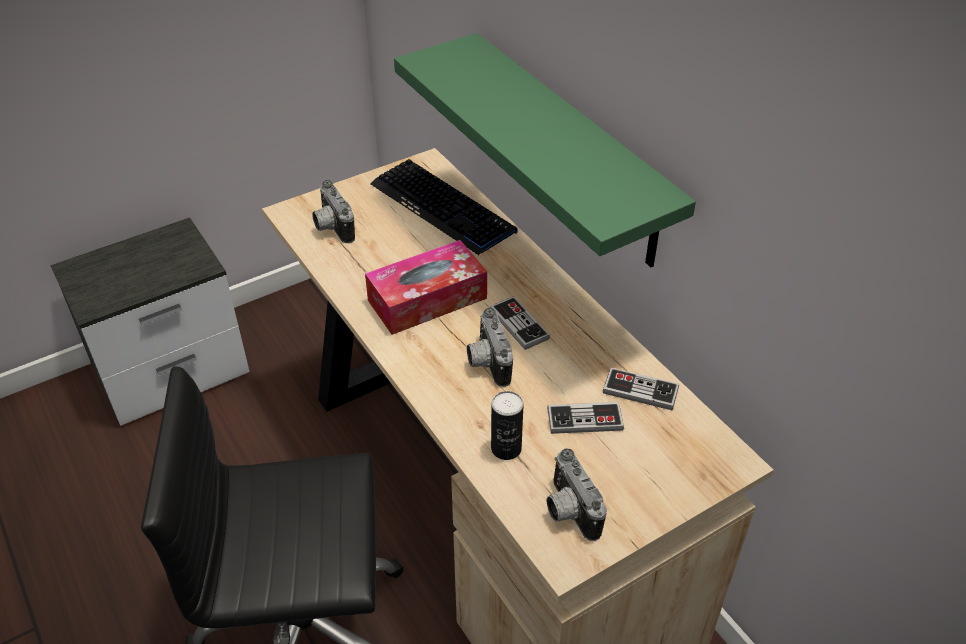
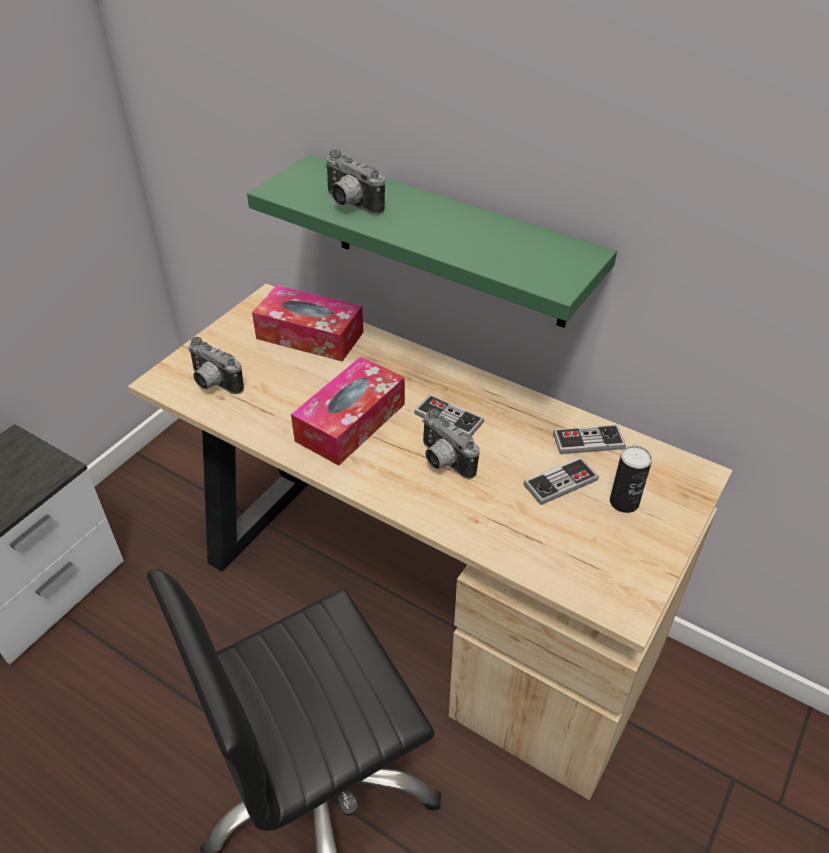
camera: 25 degrees left, 0 degrees up
keyboard [370,159,518,255] -> tissue box [252,285,364,362]
can [491,391,524,460] -> can moved to [610,446,652,513]
camera [547,448,607,541] -> camera moved to [325,150,385,215]

